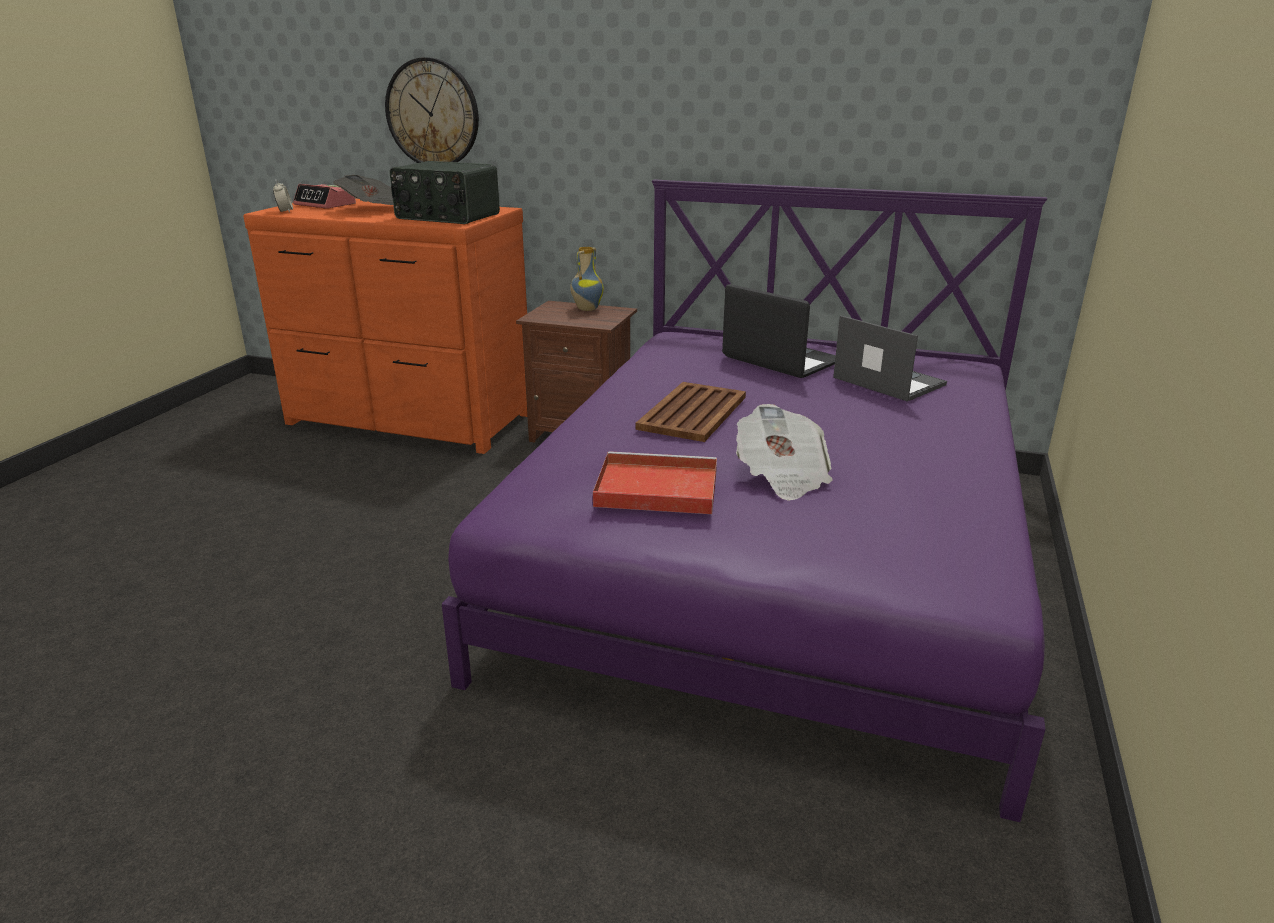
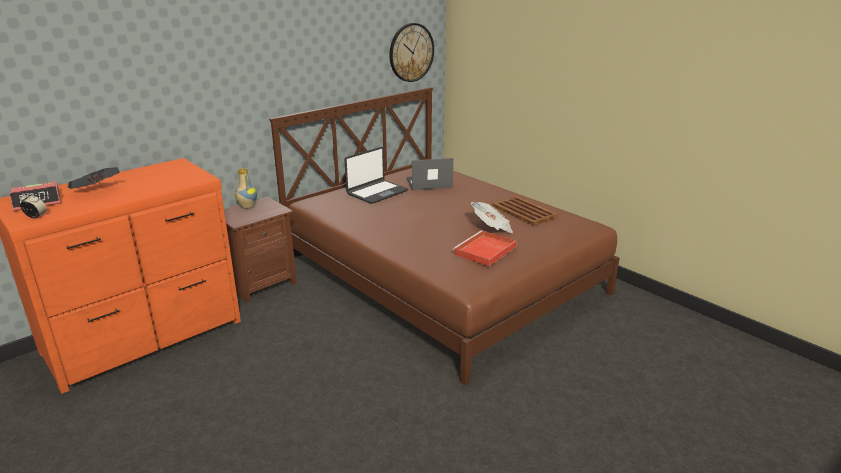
camera: 60 degrees left, 0 degrees up
wall clock [385,57,479,163] -> wall clock moved to [389,23,434,82]
radio [390,161,500,224] -> none
purple bed [442,179,1047,822] -> brown bed [269,87,620,385]
brown tray [635,382,746,442] -> brown tray moved to [493,196,558,226]
laptop [722,284,836,378] -> laptop turned 150 degrees clockwise [344,147,408,204]

